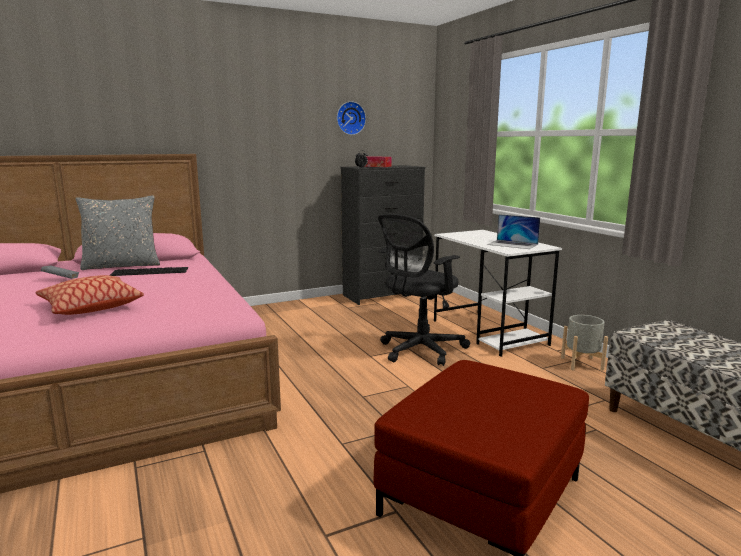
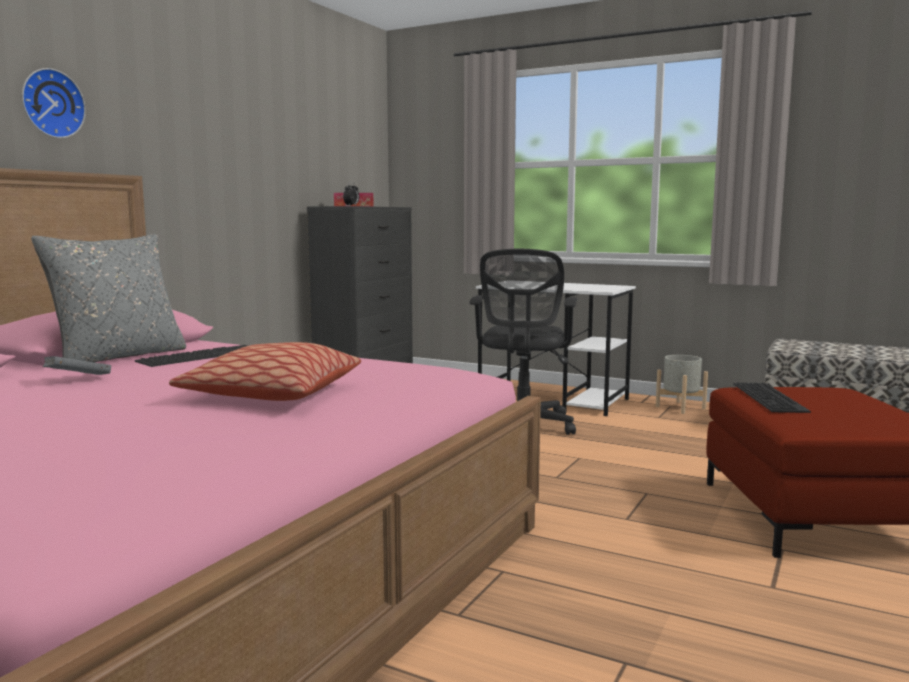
camera: 35 degrees left, 5 degrees down
wall clock [337,101,366,135] -> wall clock moved to [22,68,86,138]
laptop [487,214,540,249] -> none
none -> keyboard [733,383,811,413]

